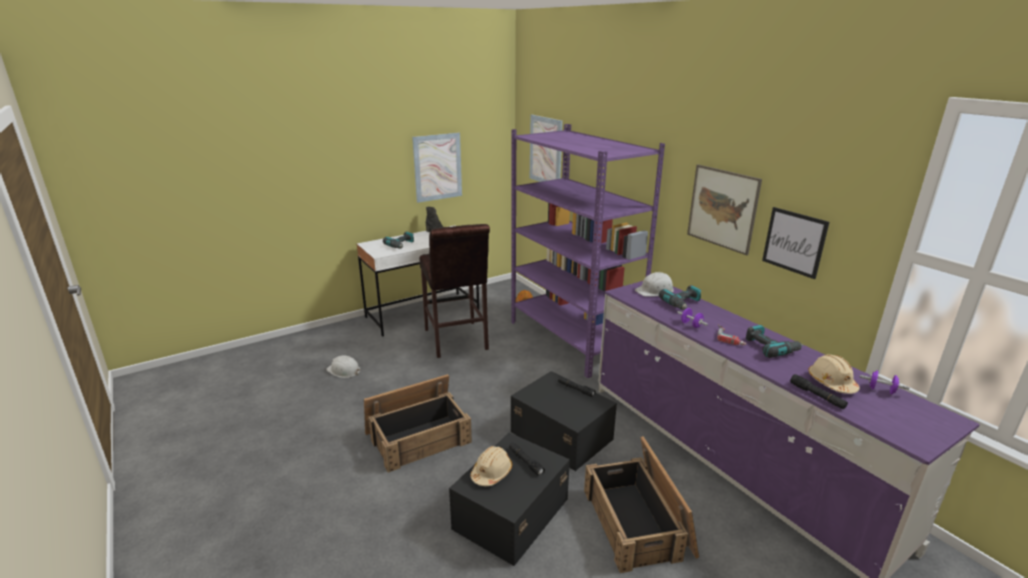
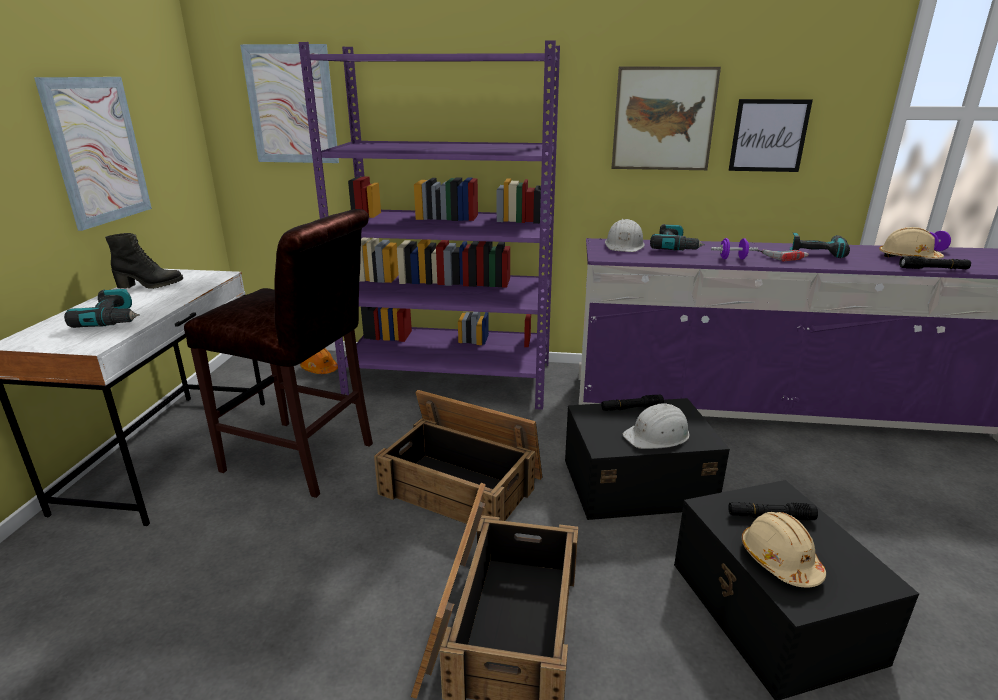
camera: 50 degrees left, 0 degrees up
white hard hat [326,355,360,378] -> white hard hat moved to [623,403,689,449]
crate [584,436,699,573] -> crate moved to [374,390,542,524]

